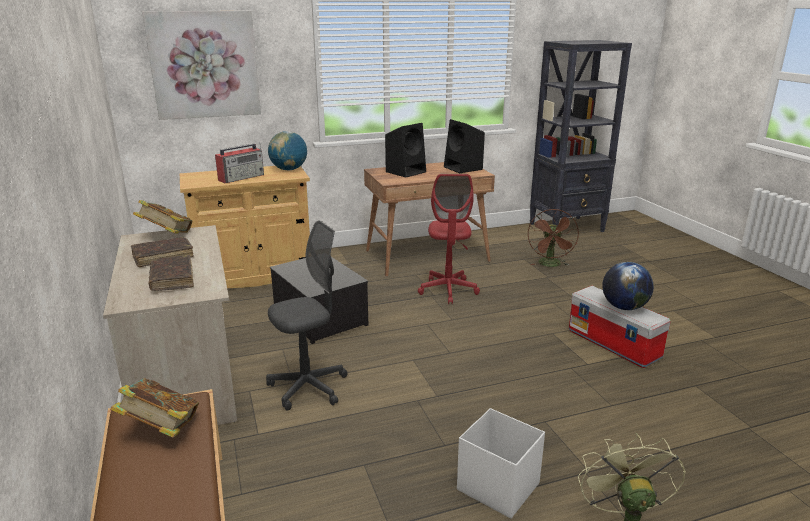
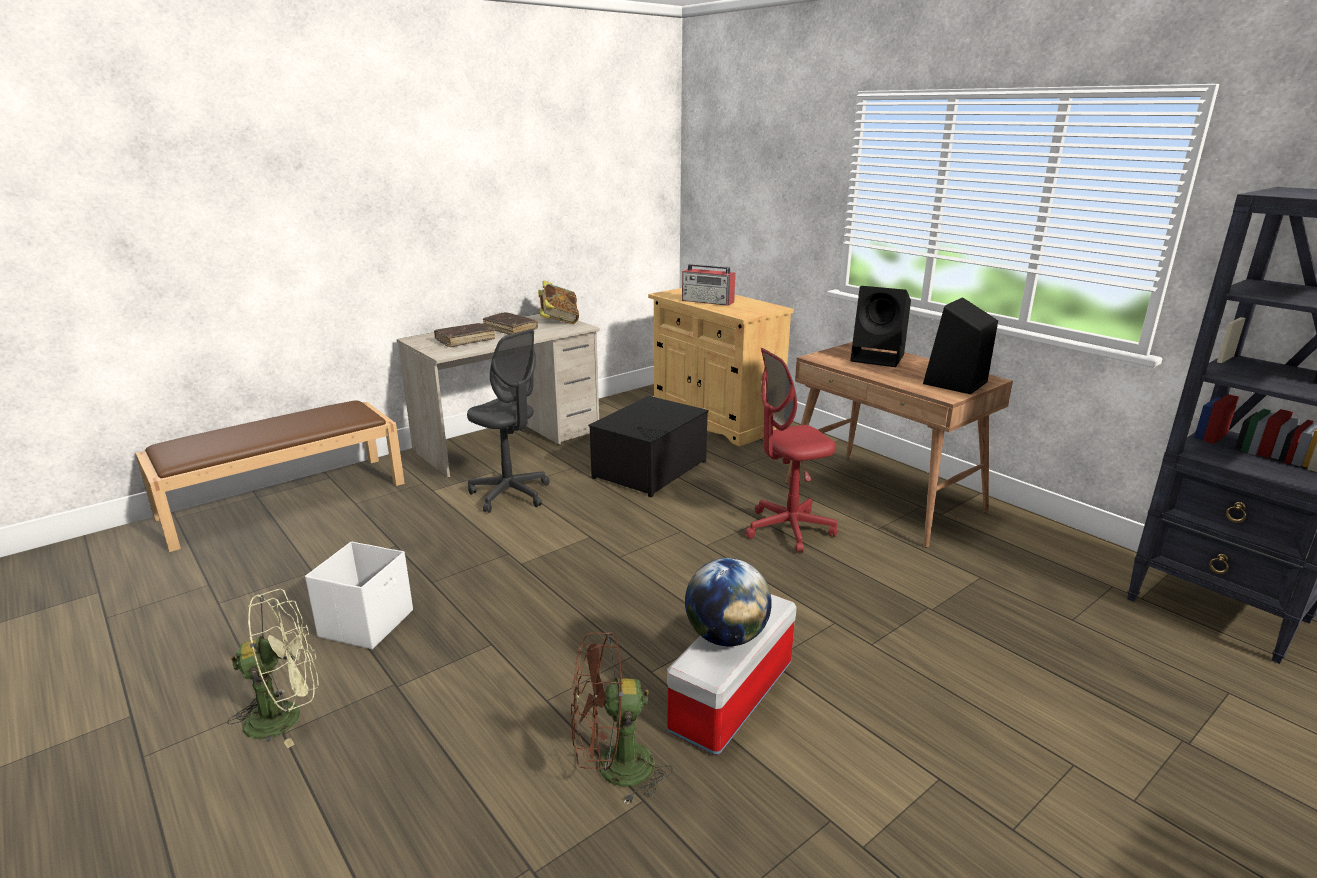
camera: 70 degrees right, 0 degrees up
book [110,378,199,438] -> none
picture [142,11,261,120] -> none
globe [268,131,307,170] -> none
brown fan [528,209,579,267] -> brown fan moved to [571,632,673,805]

